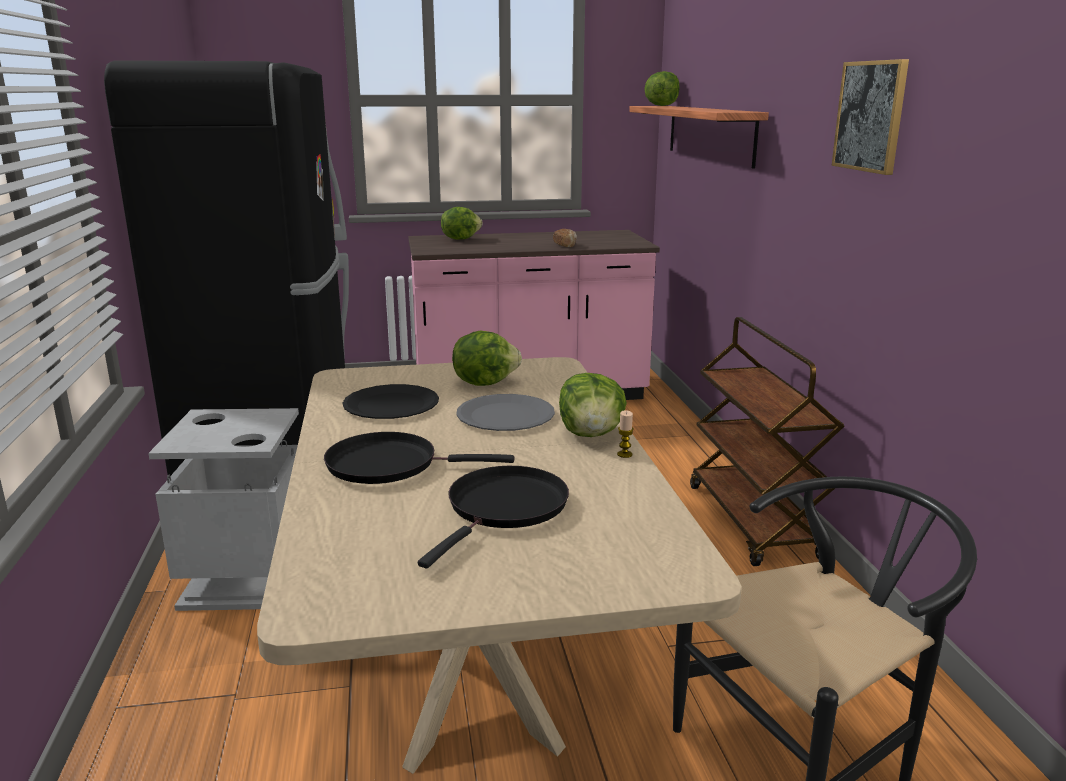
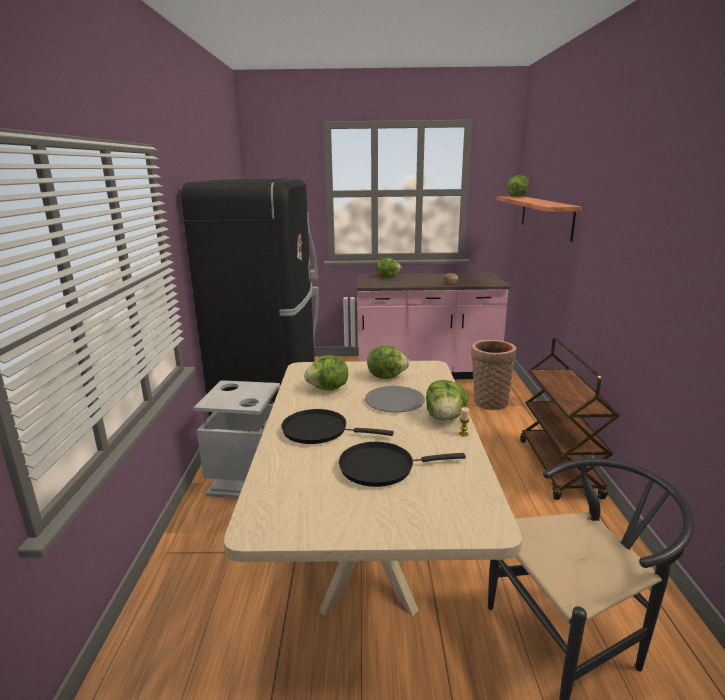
camera: 10 degrees right, 0 degrees up
black plate [343,384,439,419] -> lettuce [304,355,348,391]
black frying pan [418,466,569,568] -> black frying pan turned 135 degrees counterclockwise [339,442,466,487]
picture [832,59,909,175] -> none
none -> basket [471,340,516,410]

